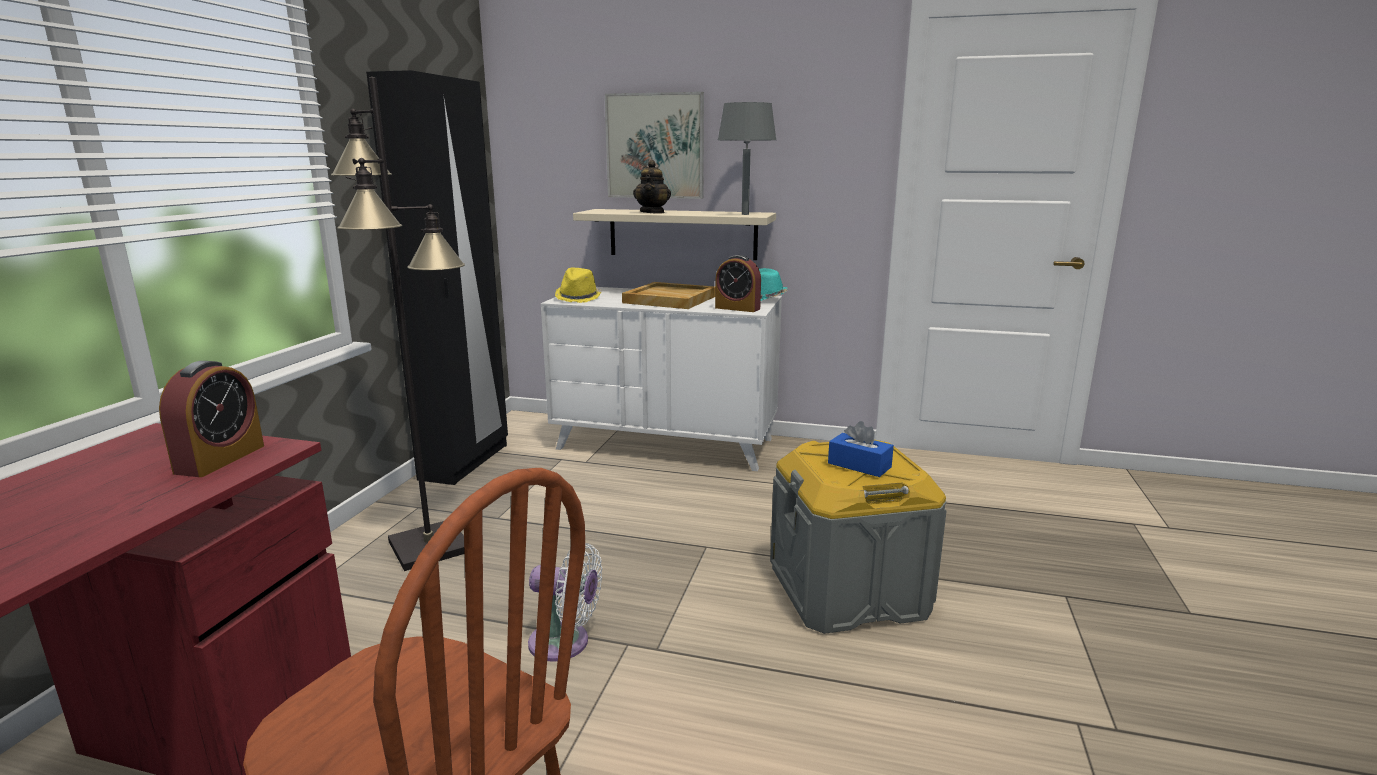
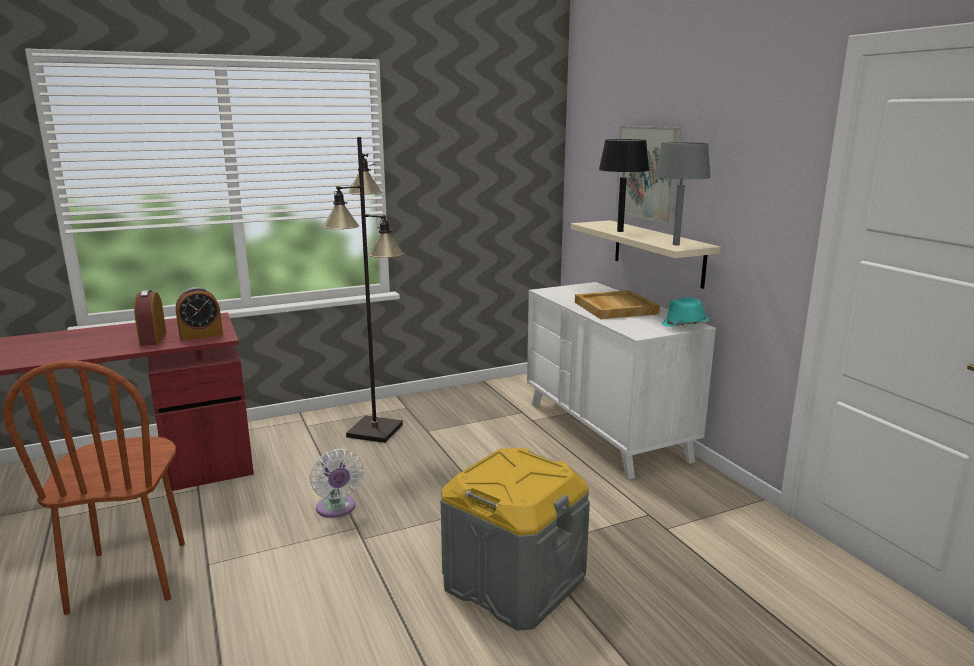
camera: 50 degrees right, 0 degrees up
black wardrobe [366,70,508,485] -> none
yellow hat [555,268,602,303] -> none
teapot [633,160,671,214] -> black table lamp [599,139,649,232]
alarm clock [715,255,761,312] -> alarm clock moved to [134,290,166,346]
blue tissue box [828,421,894,477] -> none

